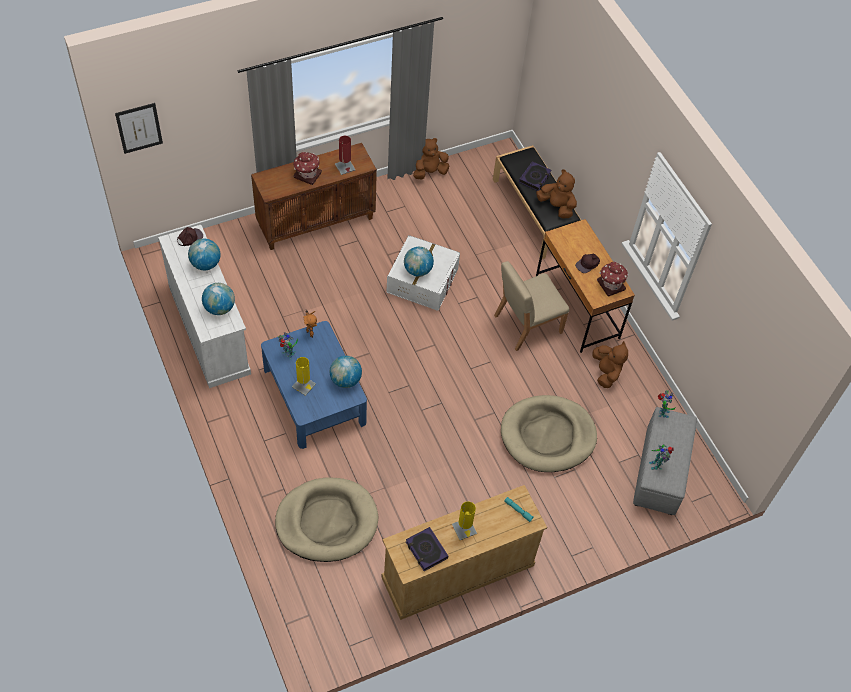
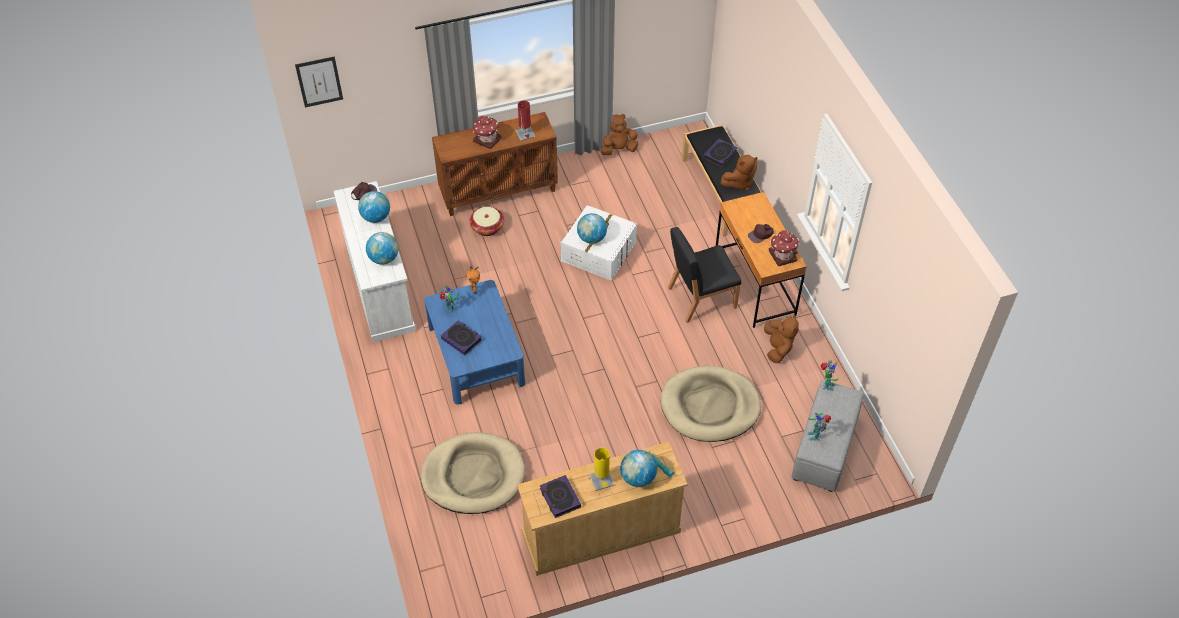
camera: 10 degrees right, 5 degrees down
yellow table lamp [292,357,316,396] -> book [441,321,482,355]
globe [329,356,362,388] -> globe moved to [620,450,657,487]
beige chair [494,261,569,351] -> black chair [668,227,741,323]
brown plush toy [536,169,577,218] -> brown plush toy turned 105 degrees clockwise [720,155,757,191]
none -> basket [470,207,504,236]

